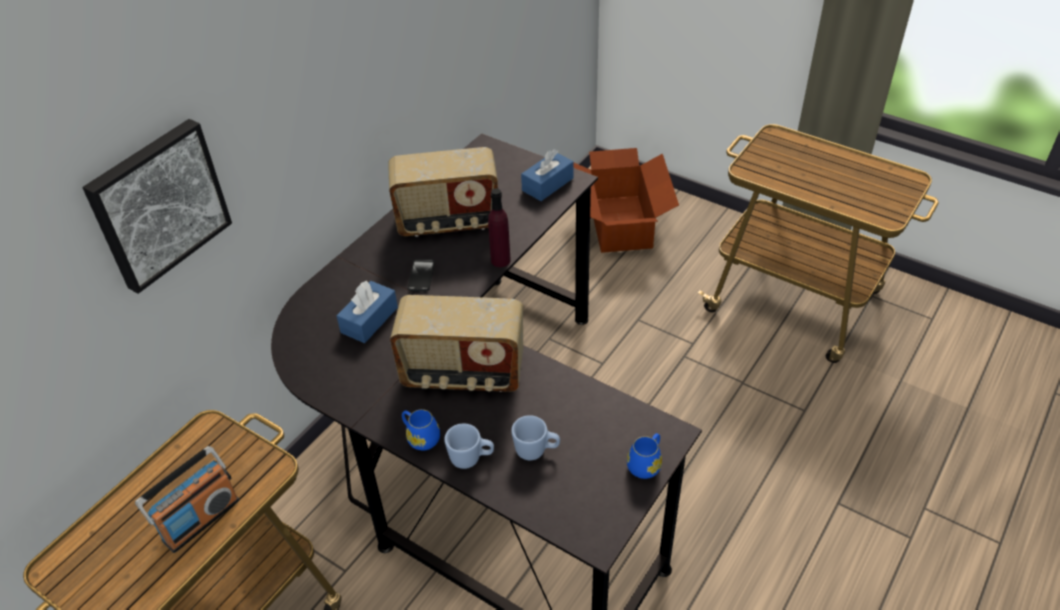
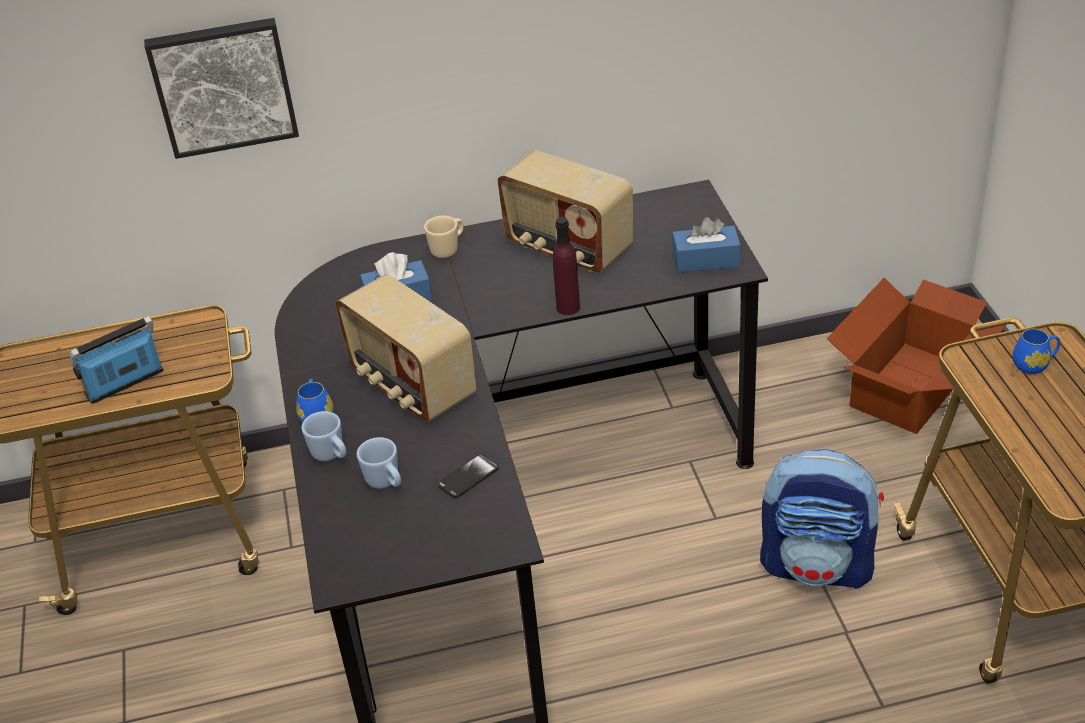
camera: 45 degrees right, 5 degrees down
radio [135,446,239,553] -> radio turned 150 degrees clockwise [70,316,164,404]
phone [408,259,435,292] -> phone moved to [438,454,499,498]
blue mug [627,433,662,479] -> blue mug moved to [1012,329,1060,374]
none -> beige mug [424,216,464,258]
none -> backpack [760,449,884,589]

